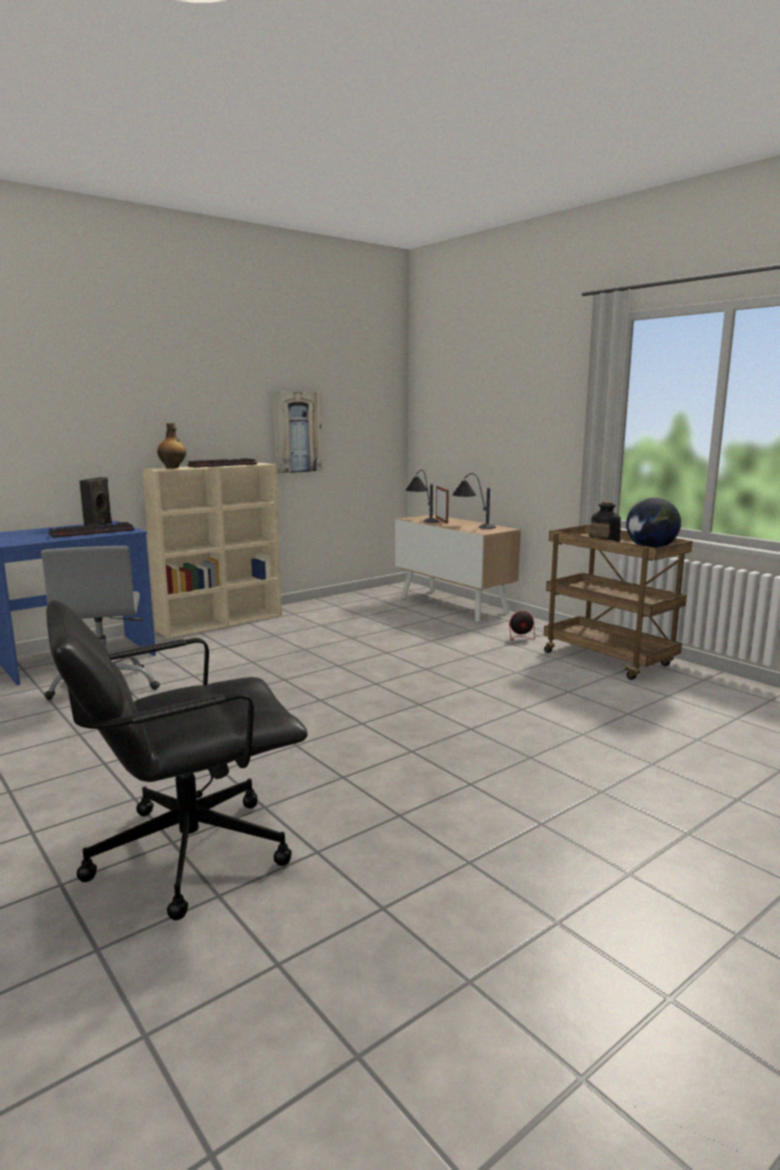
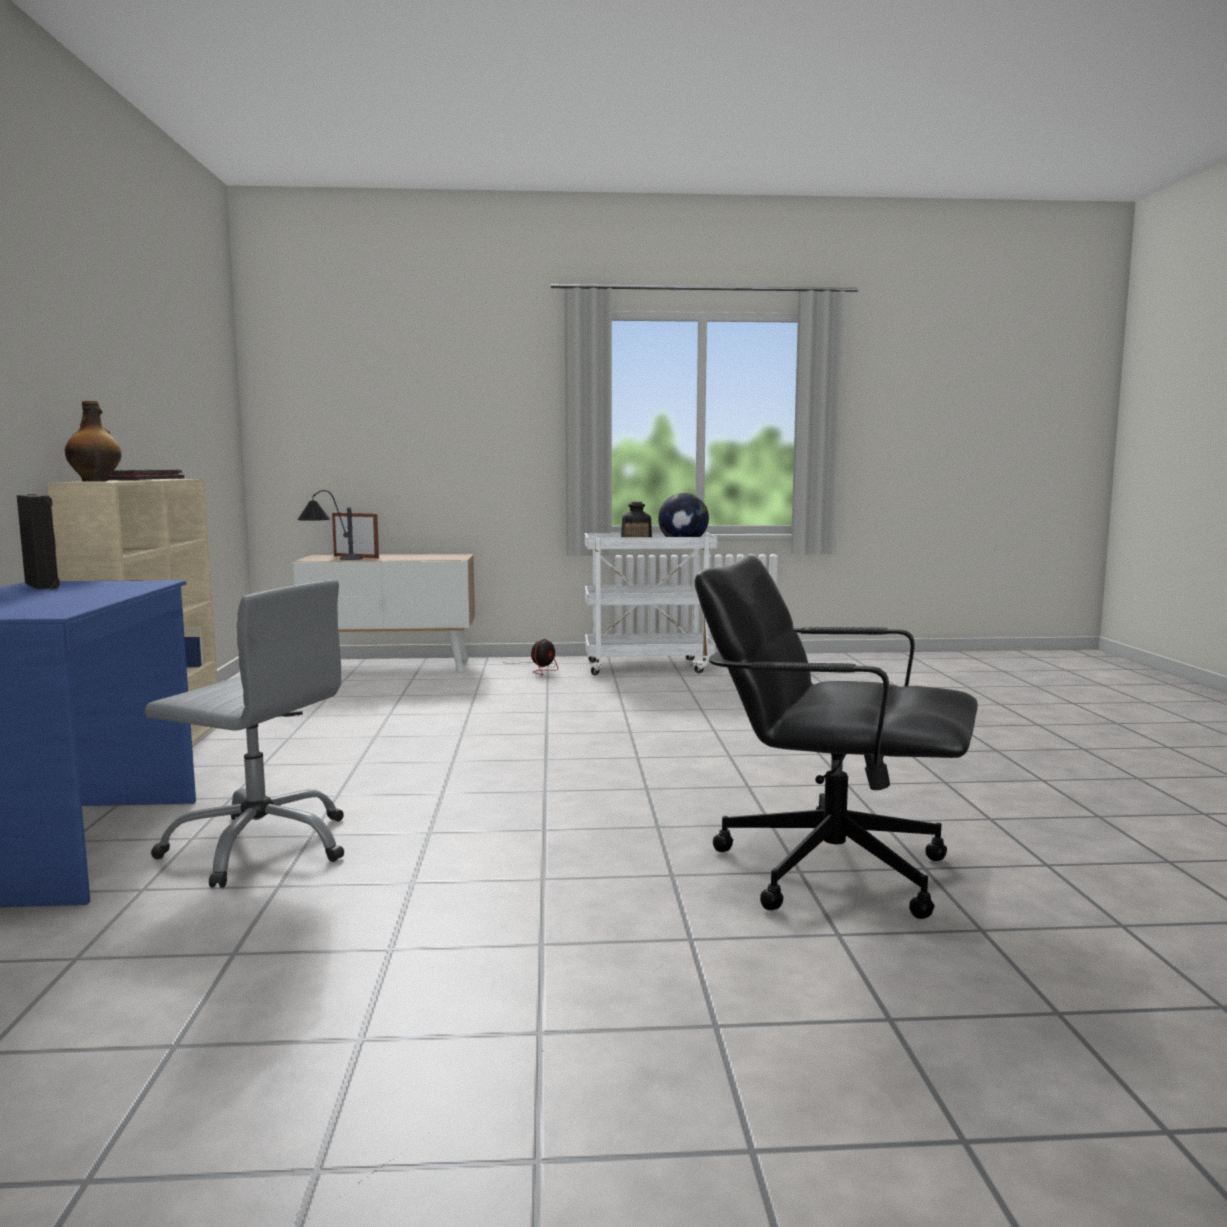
camera: 55 degrees left, 5 degrees down
black office chair [46,600,308,920] -> black office chair turned 105 degrees clockwise [694,555,978,919]
keyboard [49,522,135,538] -> none
picture [273,392,322,474] -> none
table lamp [452,473,496,529] -> none
brown cart [544,525,692,680] -> white cart [585,532,717,675]

